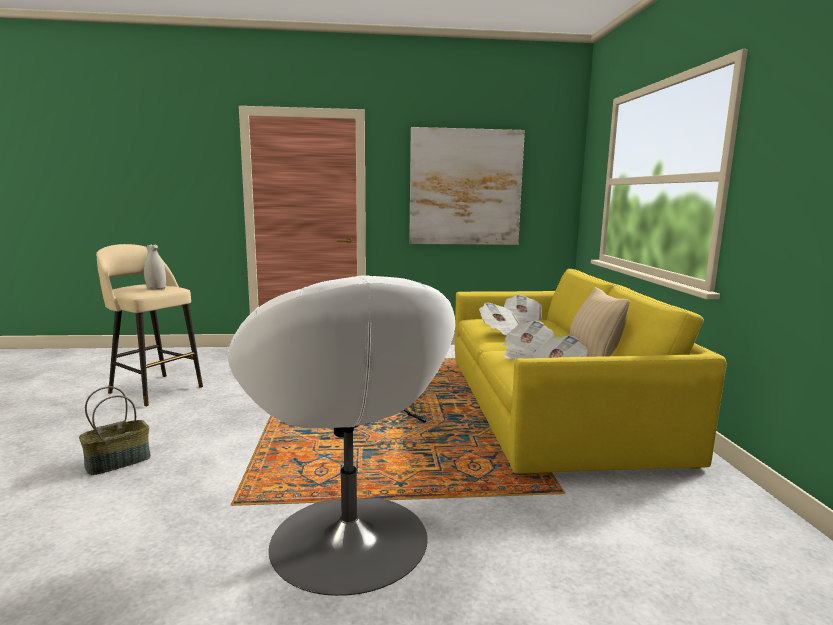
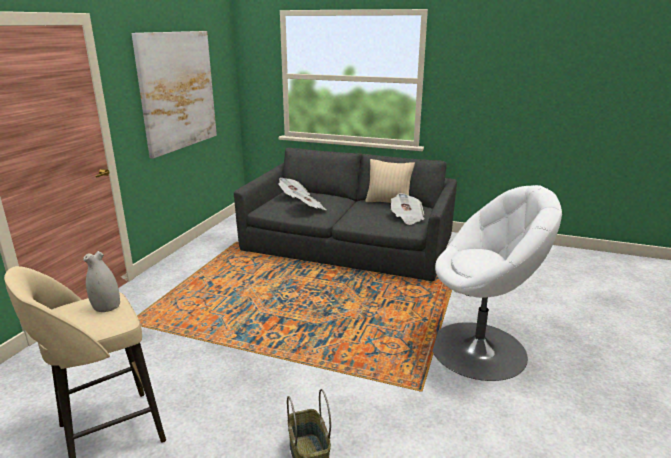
camera: 65 degrees left, 10 degrees up
yellow sofa [455,269,727,474] -> grey sofa [234,148,457,281]
newspaper [504,321,555,360] -> none

